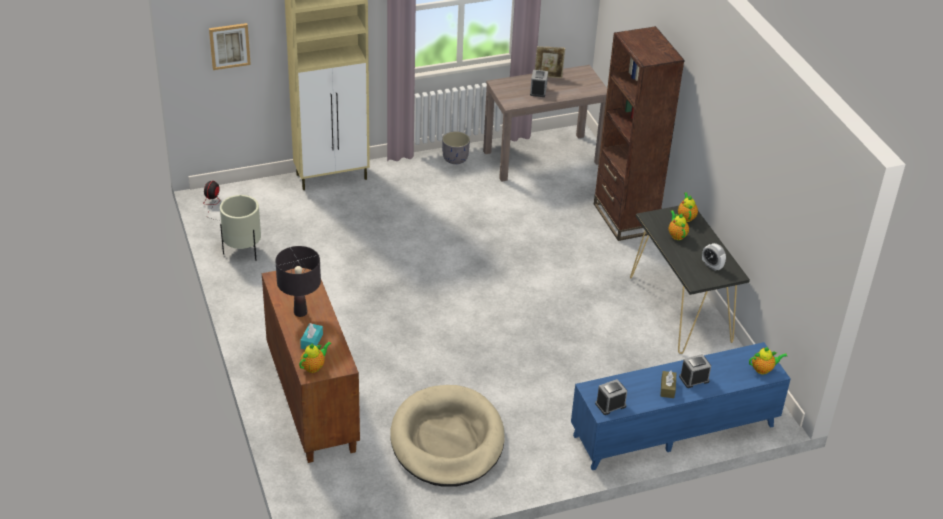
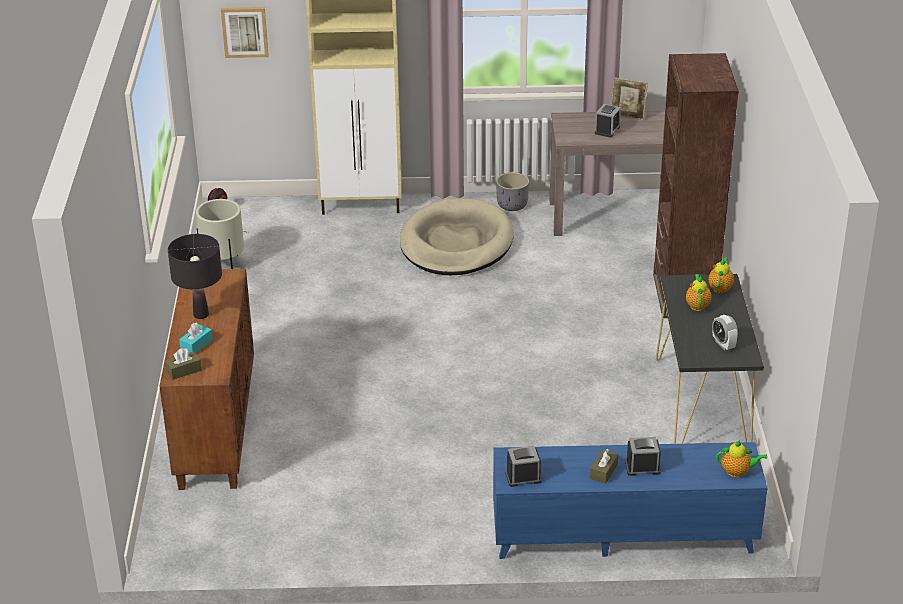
camera: 20 degrees right, 5 degrees down
teapot [299,342,332,373] -> brown tissue box [165,348,202,380]
beige dog bed [390,385,504,487] -> beige dog bed moved to [400,198,514,275]

